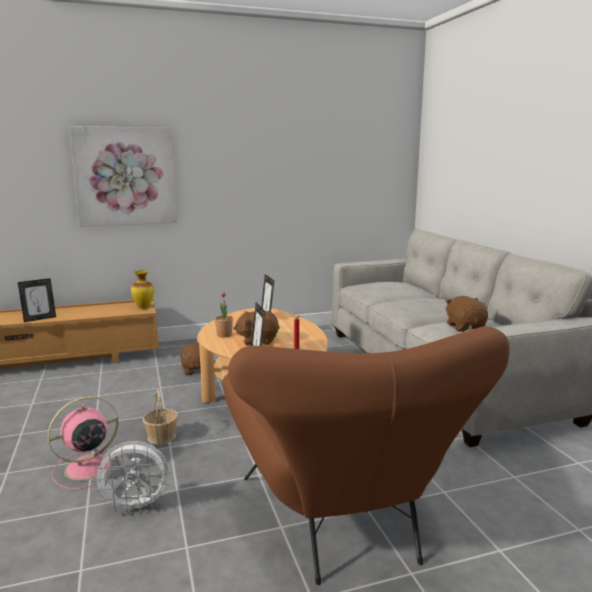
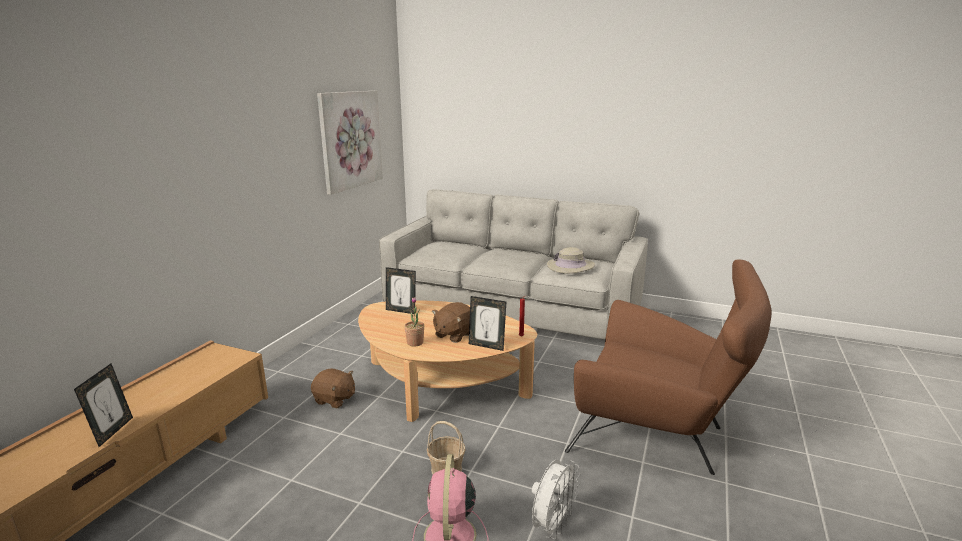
camera: 50 degrees left, 5 degrees up
picture [69,126,177,226] -> picture moved to [317,91,383,195]
vase [131,270,154,309] -> none
brown plush toy [445,296,488,332] -> beige hat [547,247,595,274]

